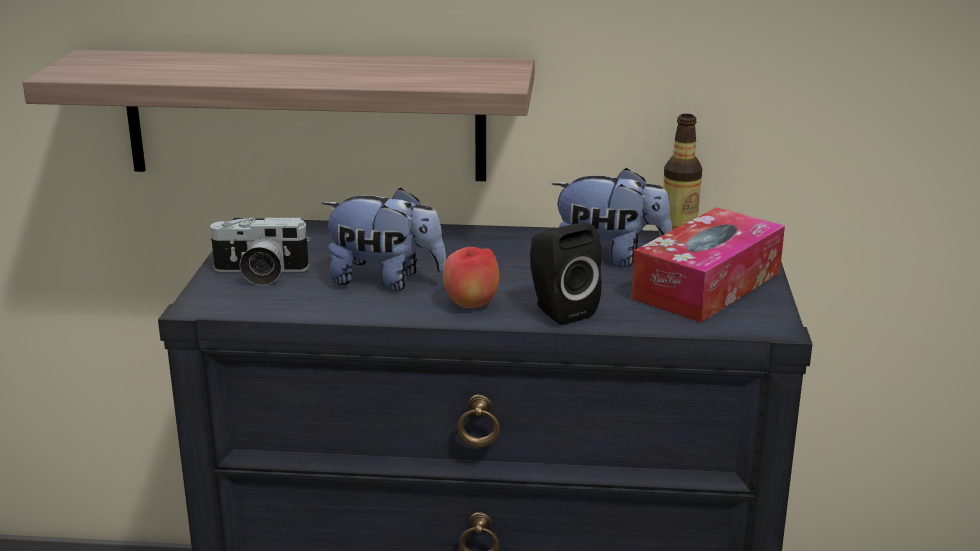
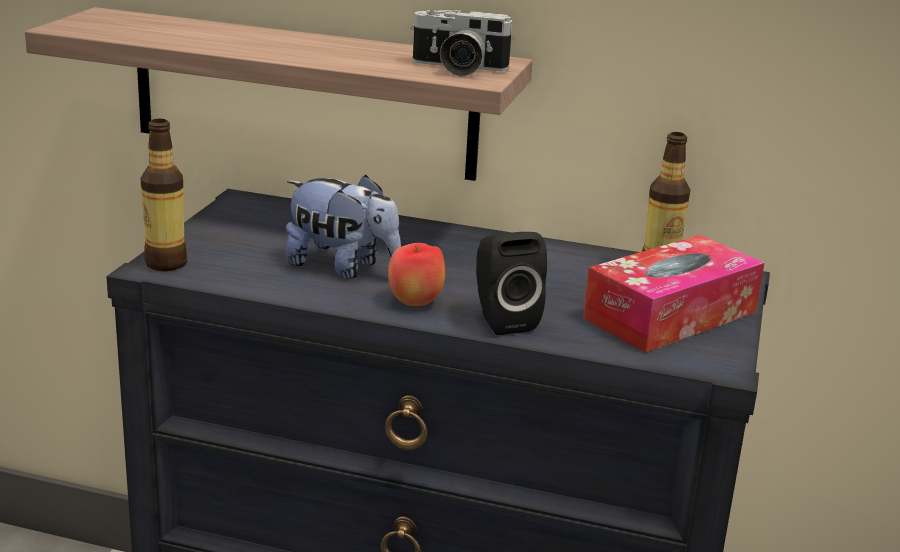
camera: 10 degrees right, 0 degrees up
camera [208,217,311,285] -> camera moved to [410,10,515,77]
plush toy [552,168,672,266] -> none
none -> bottle [141,119,187,271]

